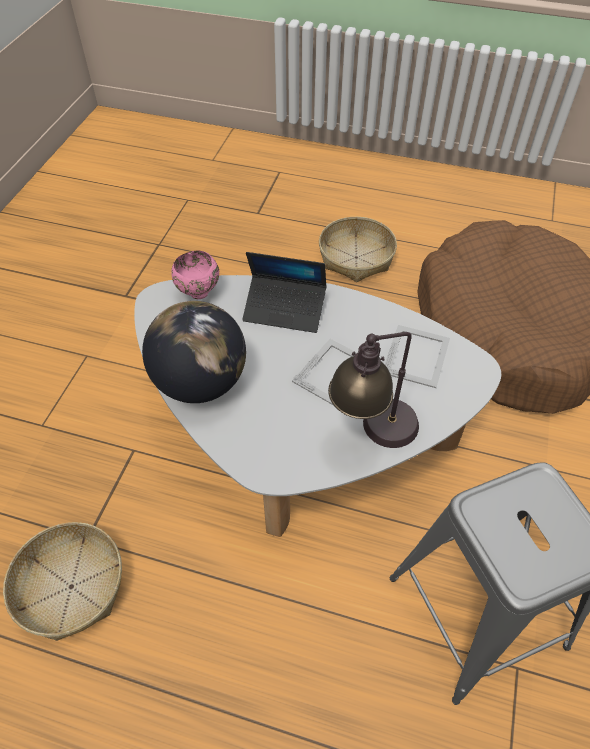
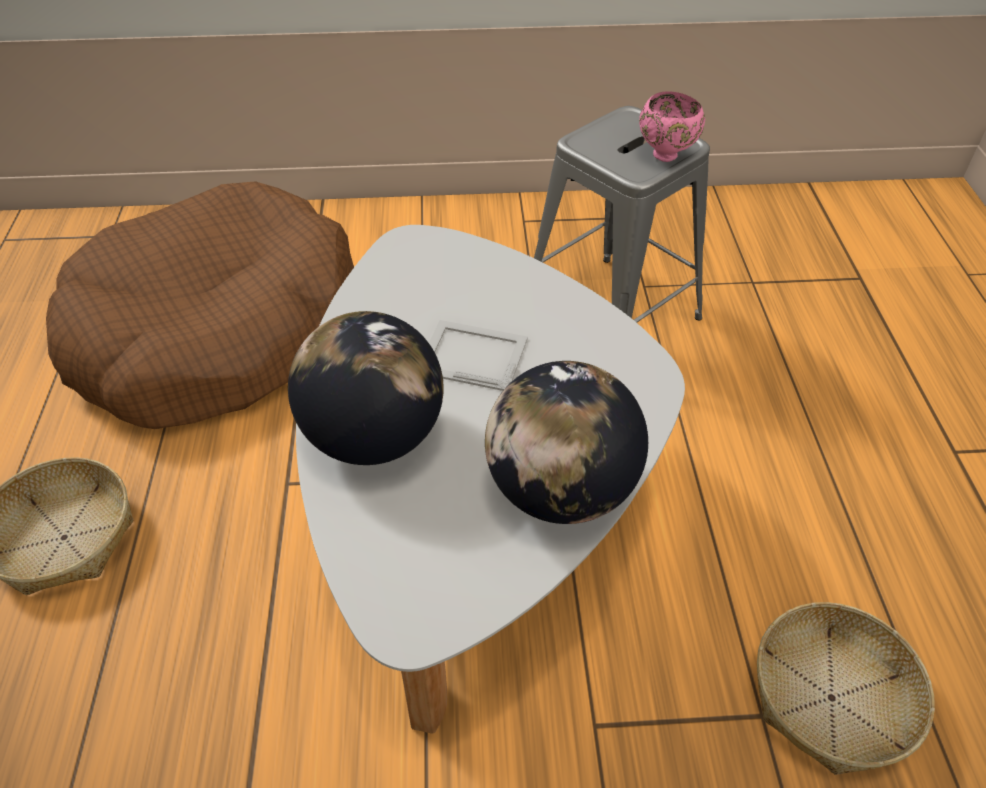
camera: 110 degrees left, 5 degrees down
pink bowl [172,250,219,299] -> pink bowl moved to [639,92,705,162]
laptop [242,252,327,333] -> globe [288,311,444,465]
table lamp [328,332,419,448] -> none
picture frame [385,325,450,388] -> none

